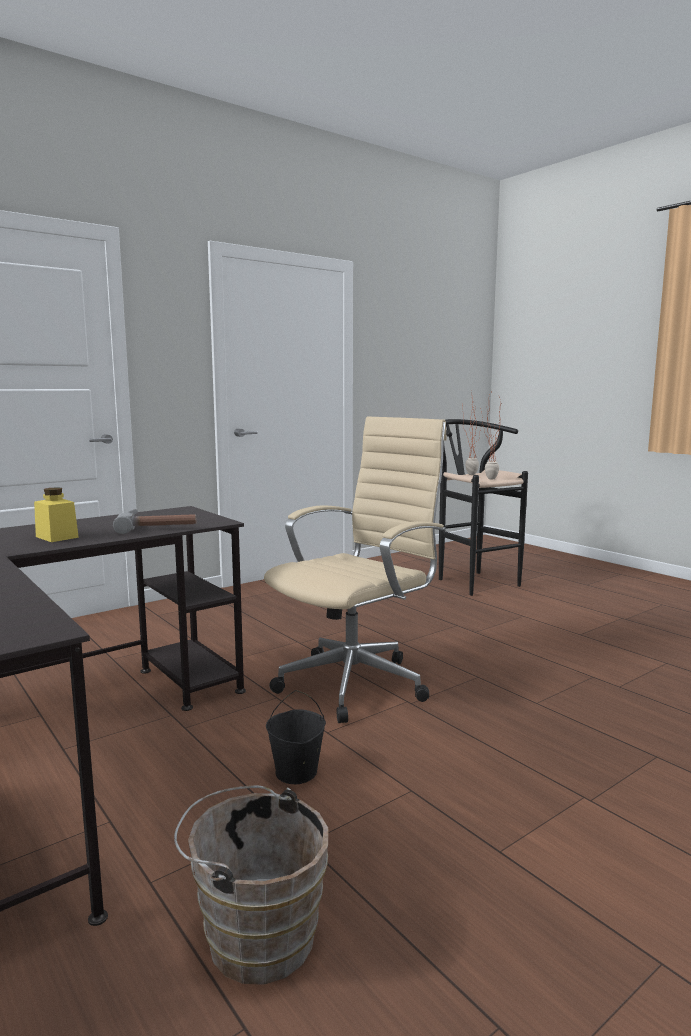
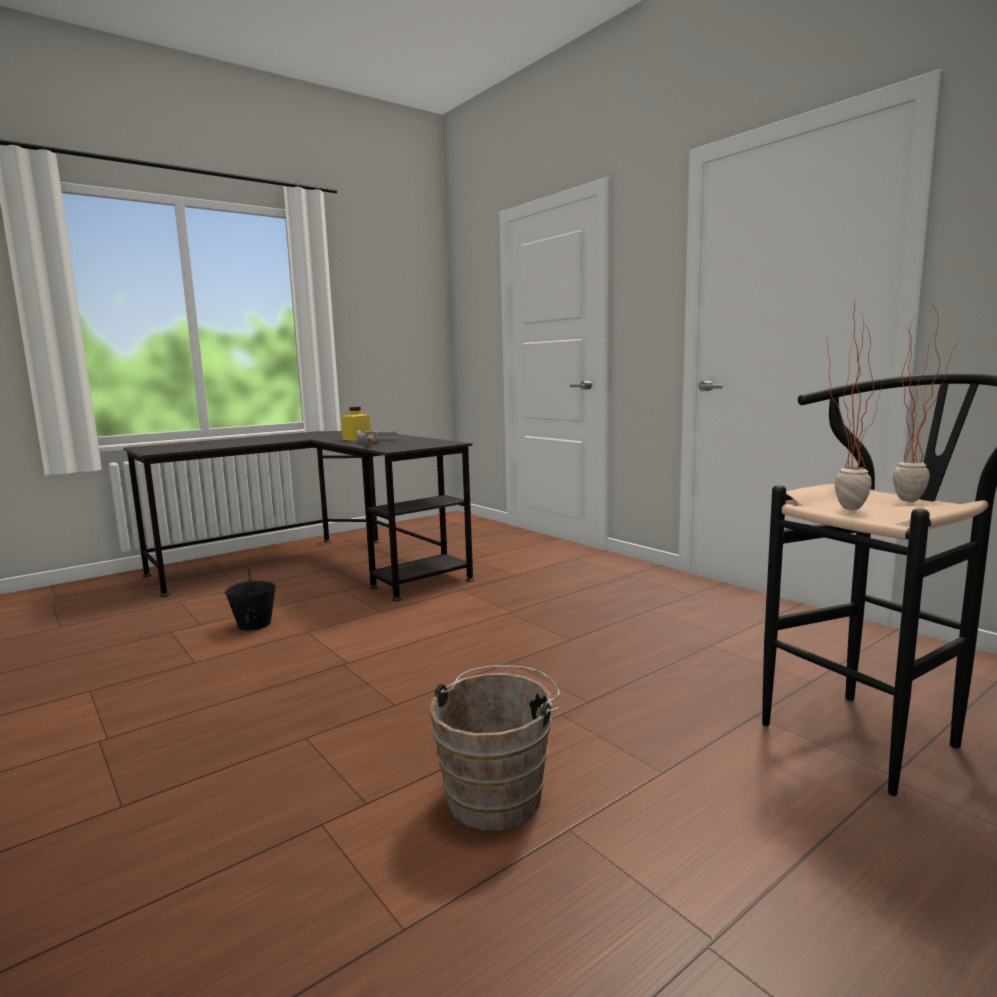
camera: 90 degrees right, 0 degrees up
brown bucket [174,785,329,985] -> brown bucket moved to [429,665,560,830]
beige office chair [264,417,447,723] -> none

